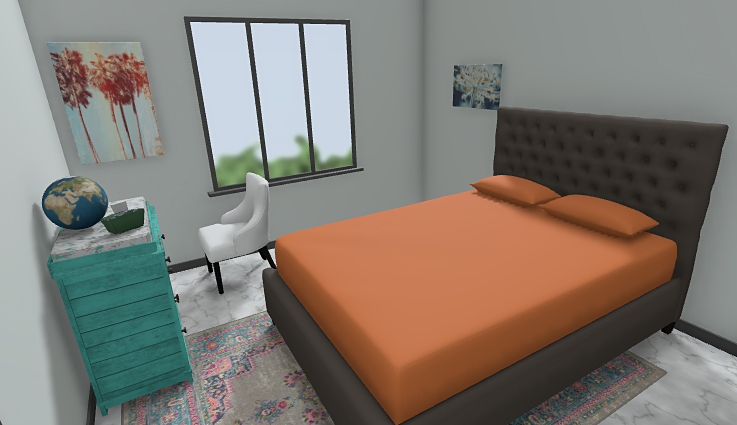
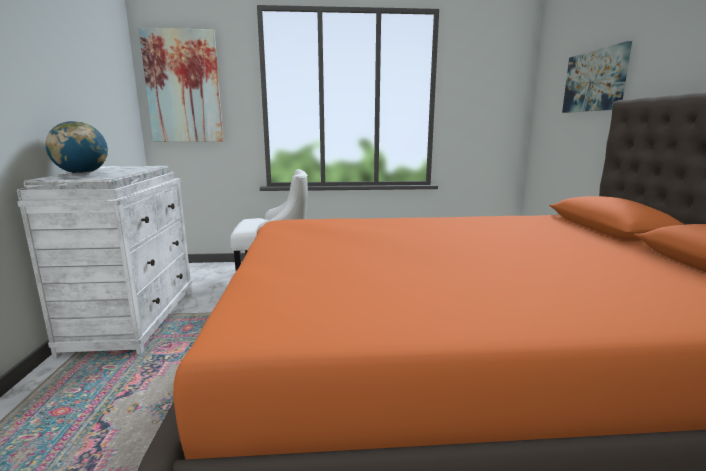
camera: 25 degrees right, 5 degrees down
turquoise dresser [47,197,193,416] -> white dresser [17,166,192,359]
green tissue box [100,201,144,235] -> none

